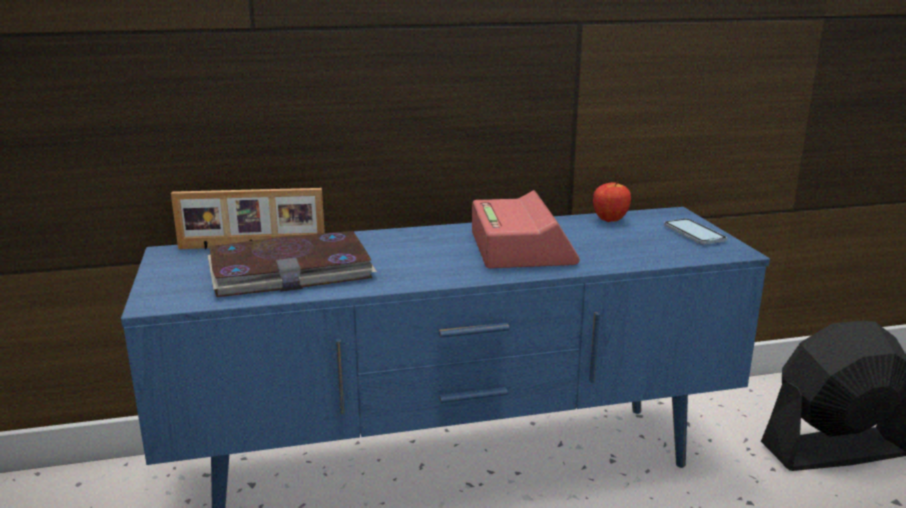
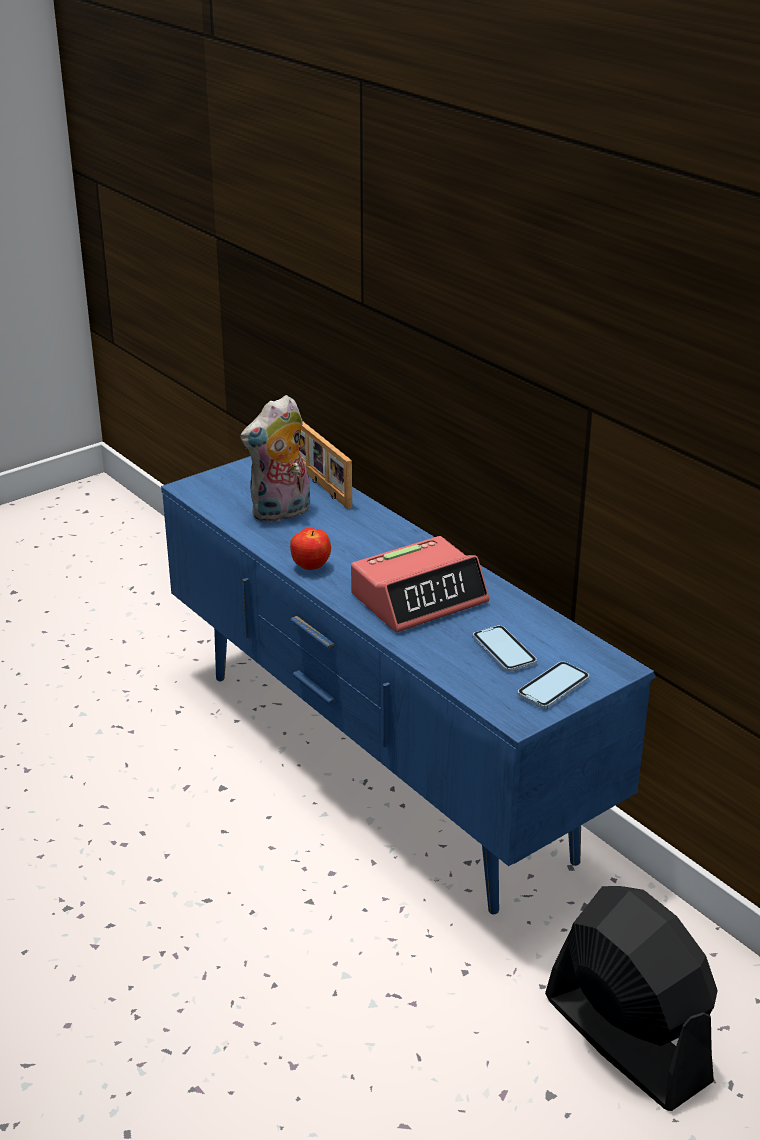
camera: 65 degrees right, 10 degrees up
book [208,231,377,297] -> plush toy [240,395,310,522]
apple [593,181,631,222] -> apple moved to [290,528,331,570]
none -> phone [473,625,537,672]

